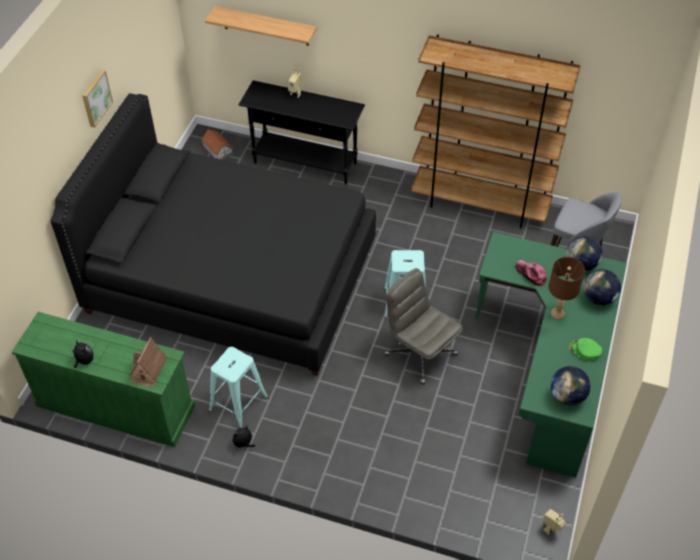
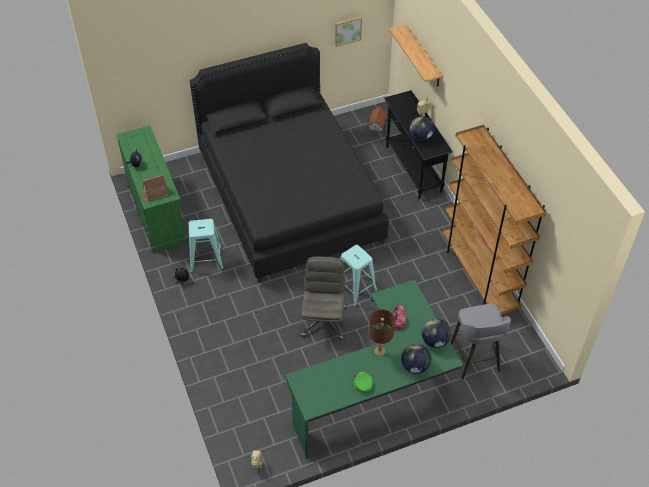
camera: 50 degrees right, 0 degrees up
picture [82,70,113,128] -> picture moved to [335,16,362,47]
globe [551,366,591,405] -> globe moved to [410,116,434,141]

